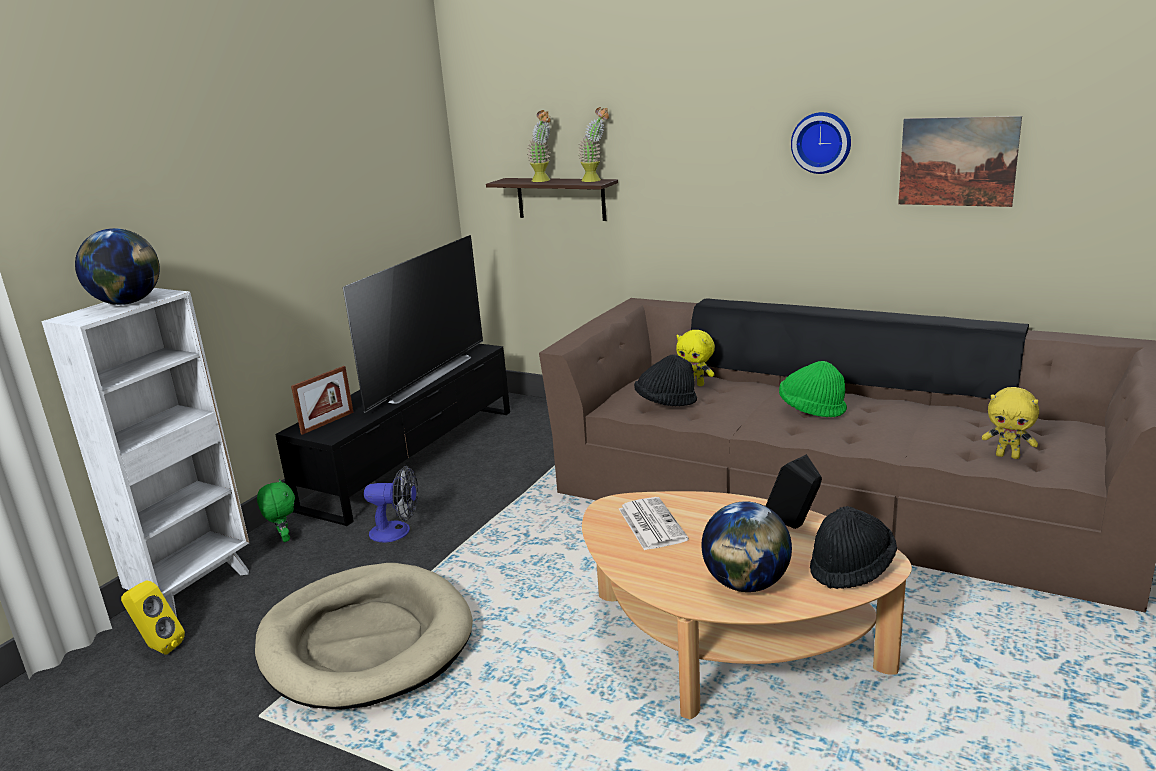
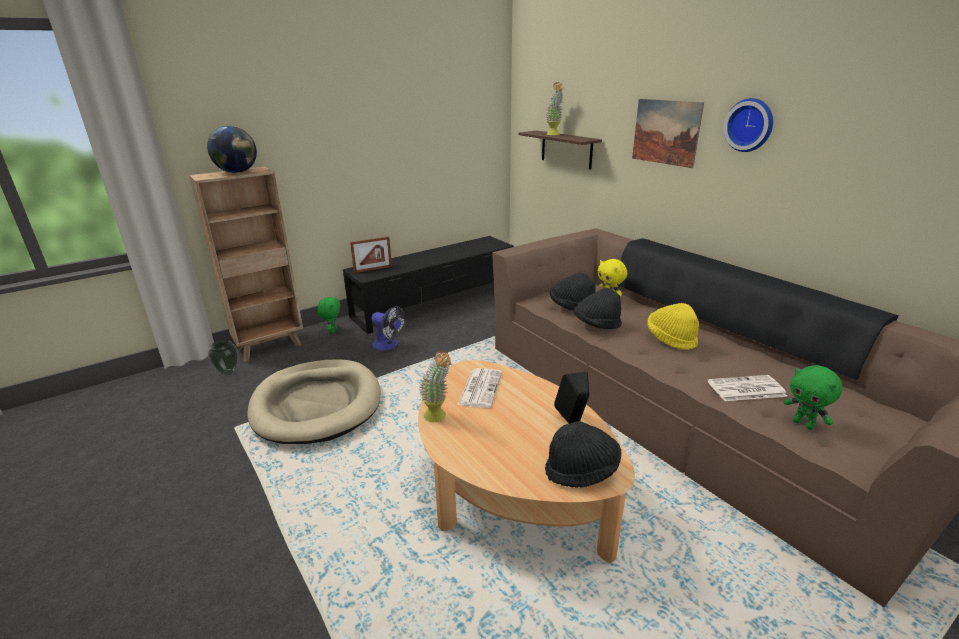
camera: 25 degrees right, 5 degrees up
white bookcase [41,288,249,617] -> brown bookcase [189,167,303,361]
yellow speaker [121,580,185,654] -> vase [208,340,239,375]
television [343,235,483,413] -> none
potted plant [578,107,609,182] -> potted plant moved to [419,350,451,422]
globe [701,501,792,592] -> none
green hat [779,361,847,417] -> yellow hat [647,303,699,350]
picture [898,116,1022,207] -> picture moved to [632,99,704,168]
yellow plush toy [982,387,1039,459] -> green plush toy [783,365,843,430]
none -> black hat [574,288,622,329]
none -> newspaper [707,375,787,401]

